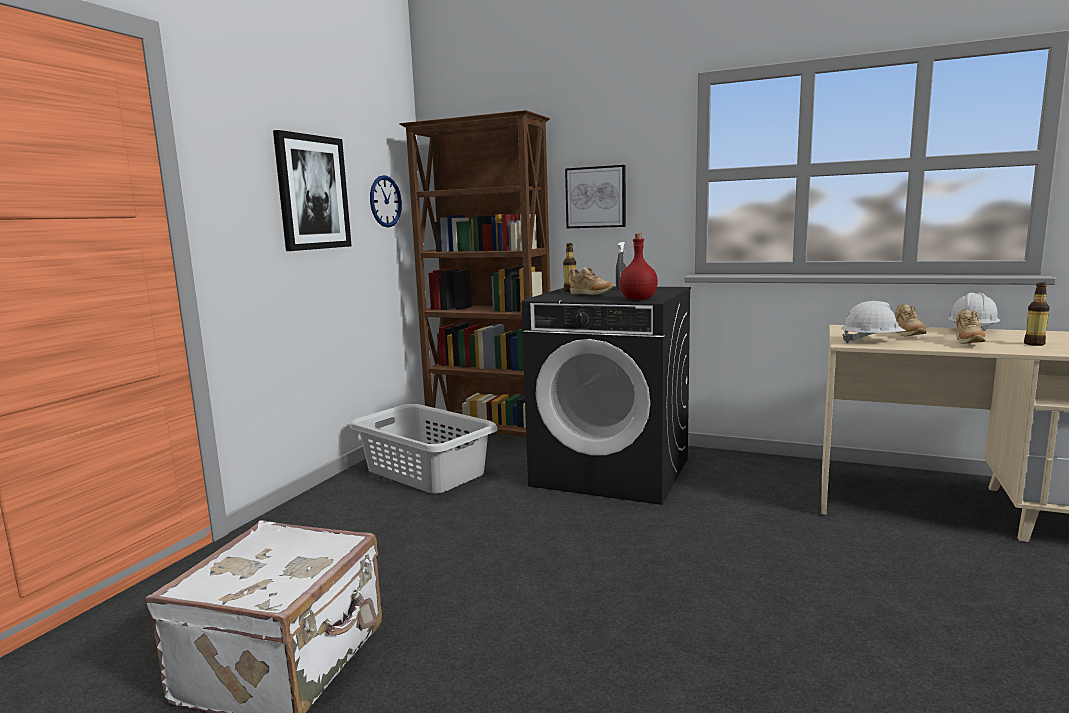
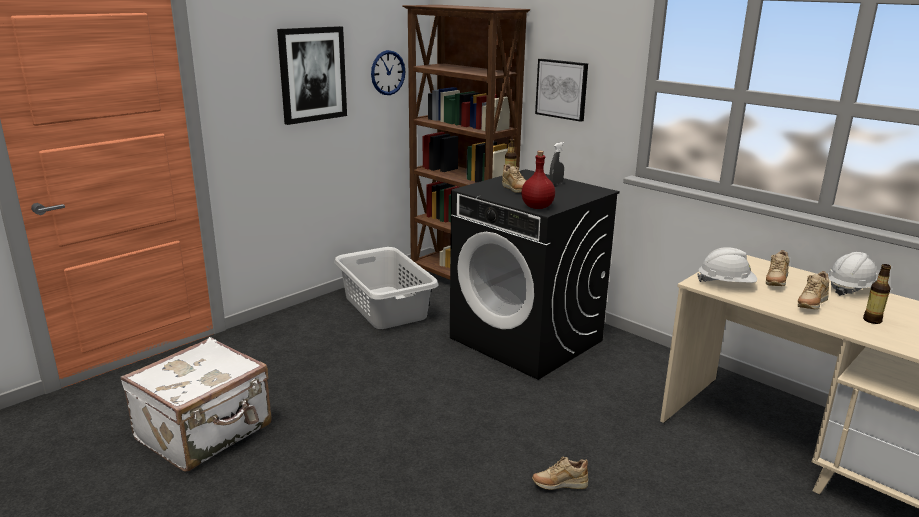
camera: 20 degrees right, 10 degrees up
none -> beige shoe [532,457,588,490]

